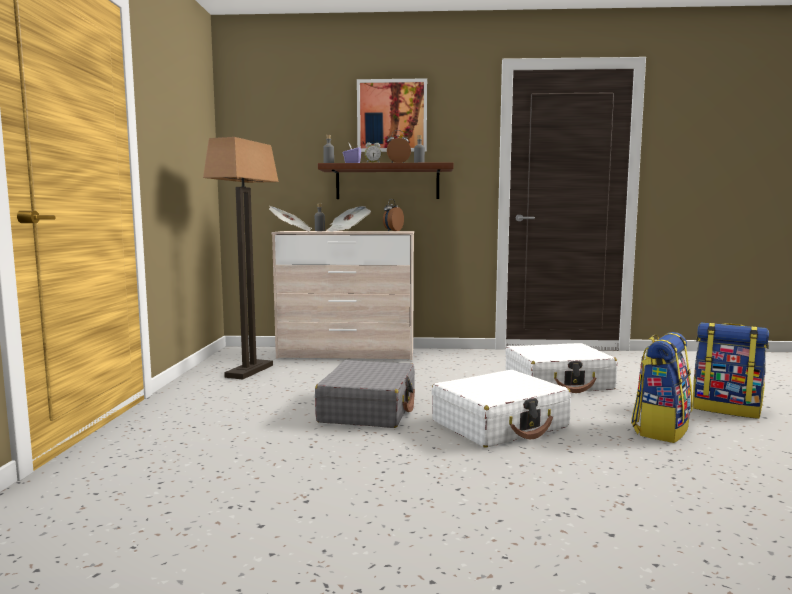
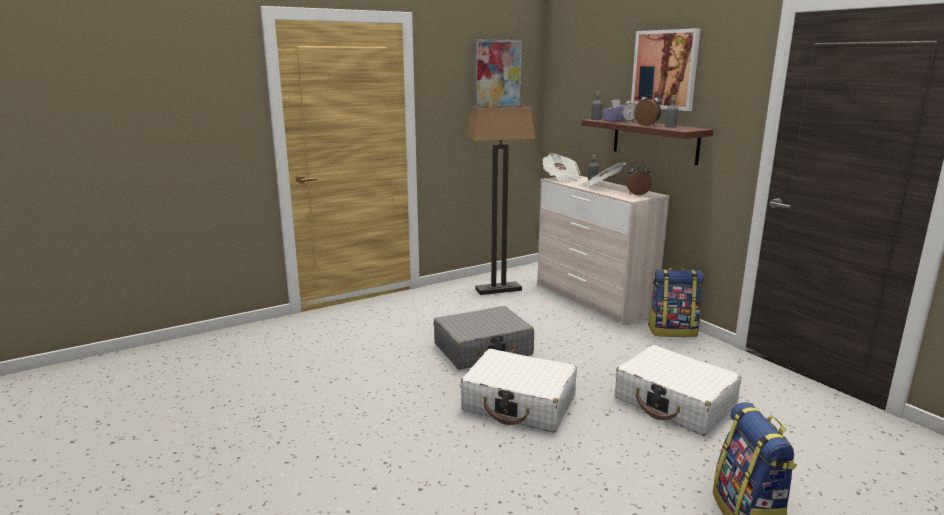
camera: 55 degrees right, 10 degrees up
backpack [631,332,693,443] -> backpack moved to [648,267,704,337]
none -> picture [474,39,522,106]

